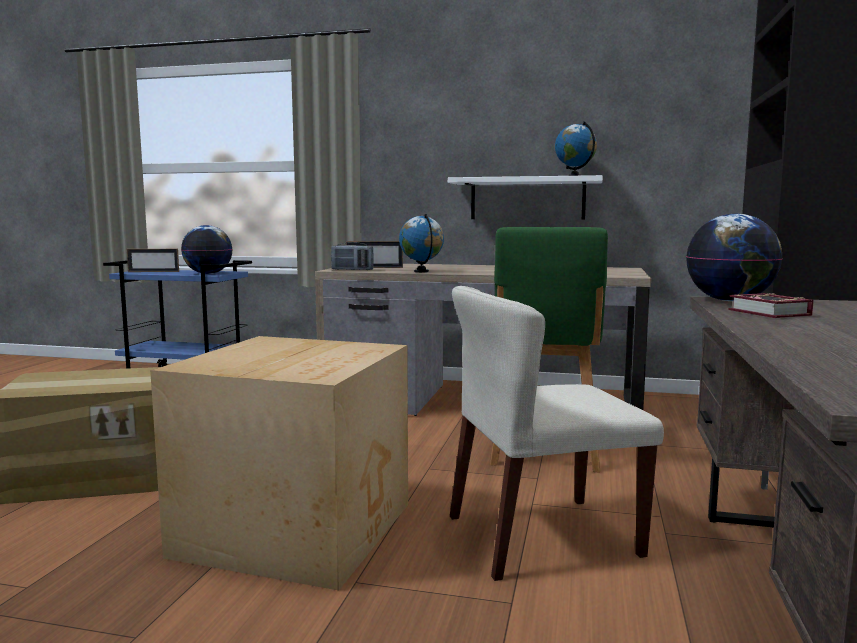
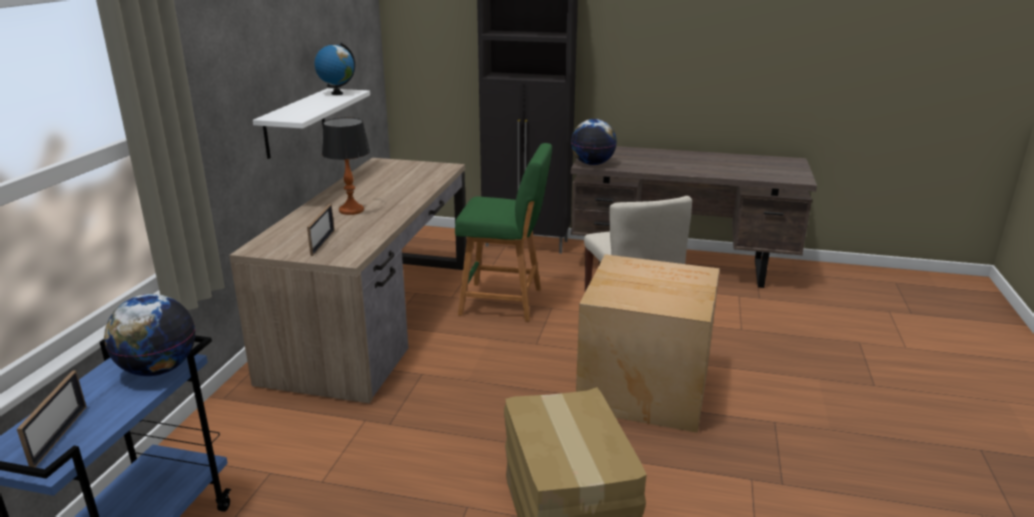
camera: 90 degrees left, 15 degrees up
radio [331,242,374,270] -> none
globe [399,214,444,272] -> none
book [729,293,814,318] -> none
none -> table lamp [322,117,370,215]

